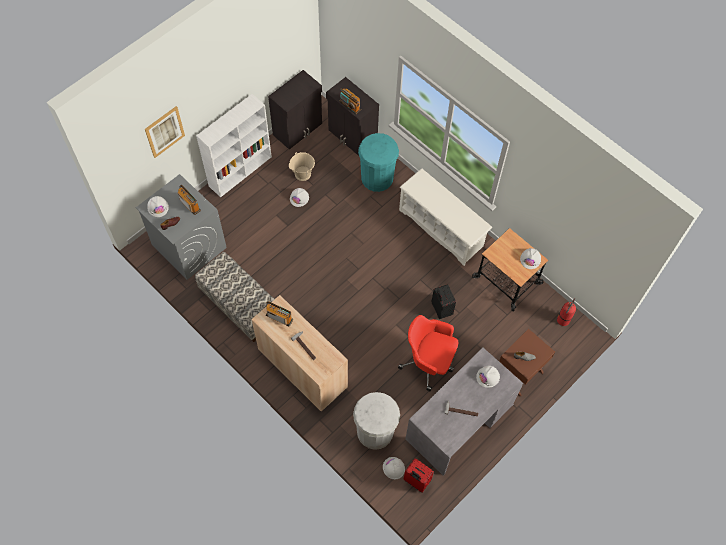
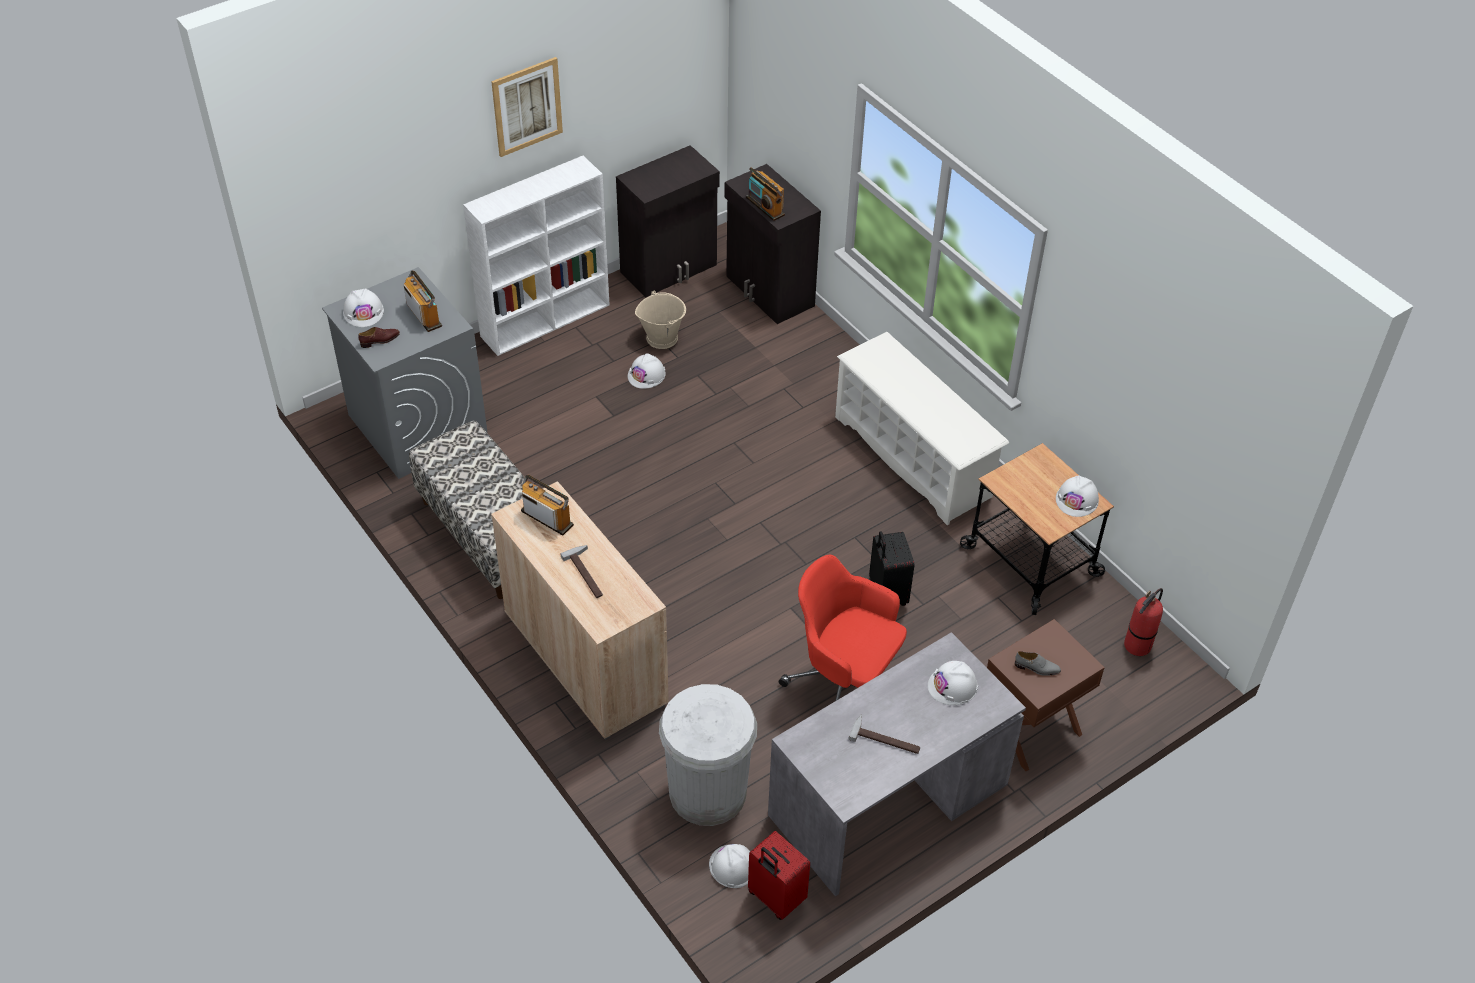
camera: 10 degrees right, 15 degrees down
picture [145,106,185,158] -> picture moved to [491,57,563,157]
turquoise trash can [358,133,399,192] -> none

